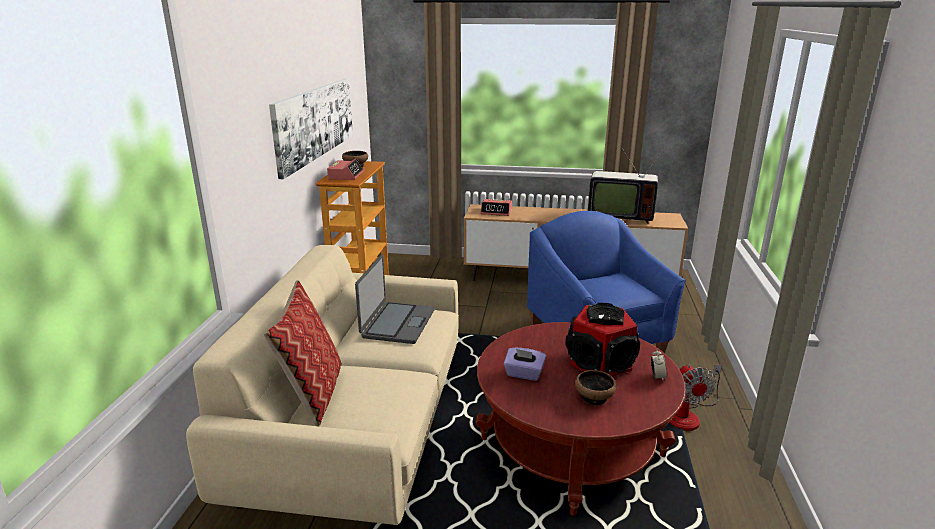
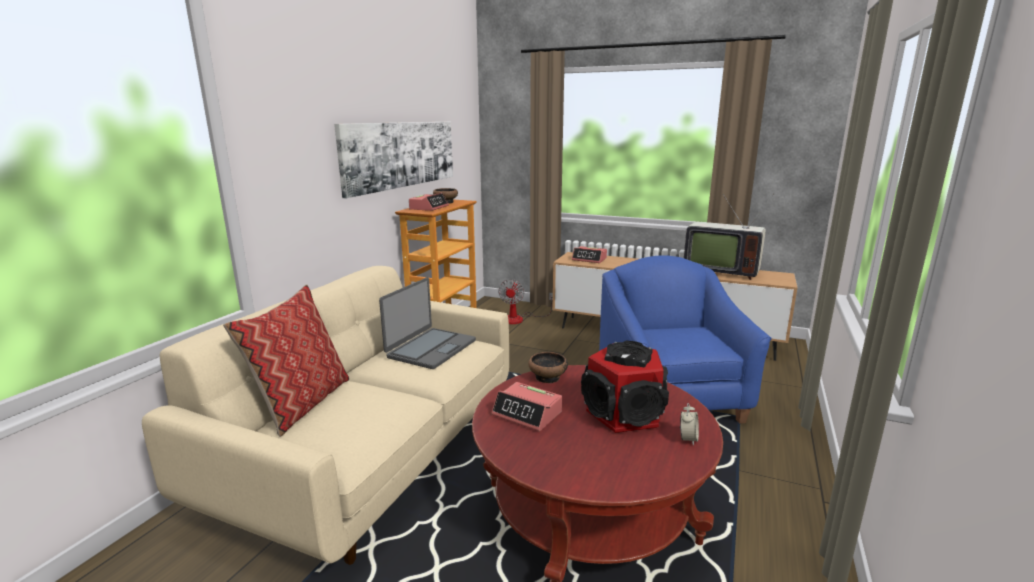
camera: 15 degrees right, 5 degrees down
purple tissue box [504,347,546,381] -> alarm clock [491,382,562,431]
bowl [575,370,617,405] -> bowl moved to [528,352,568,383]
fan [670,364,722,431] -> fan moved to [498,279,553,324]

